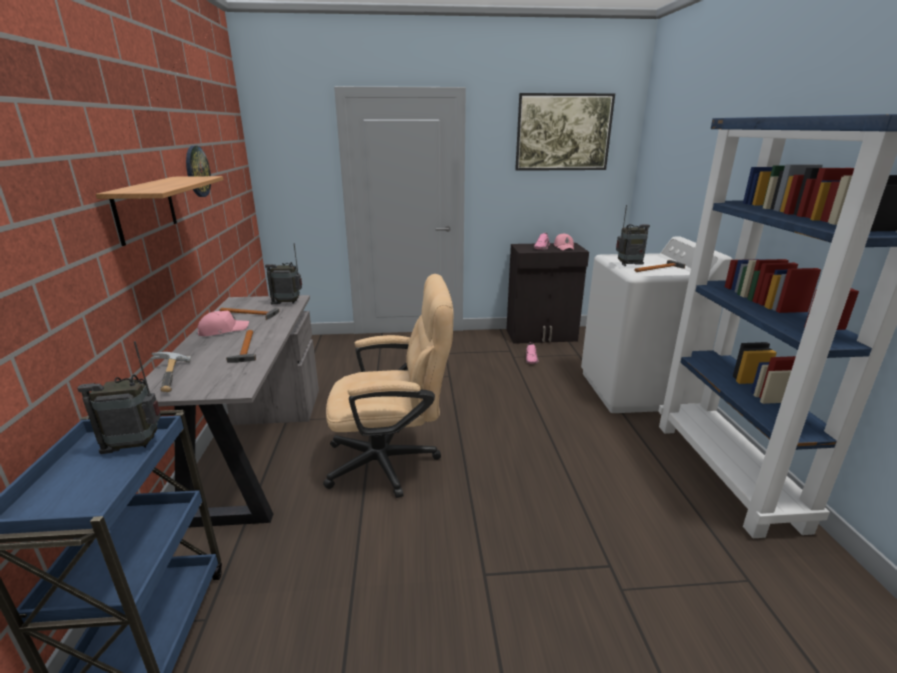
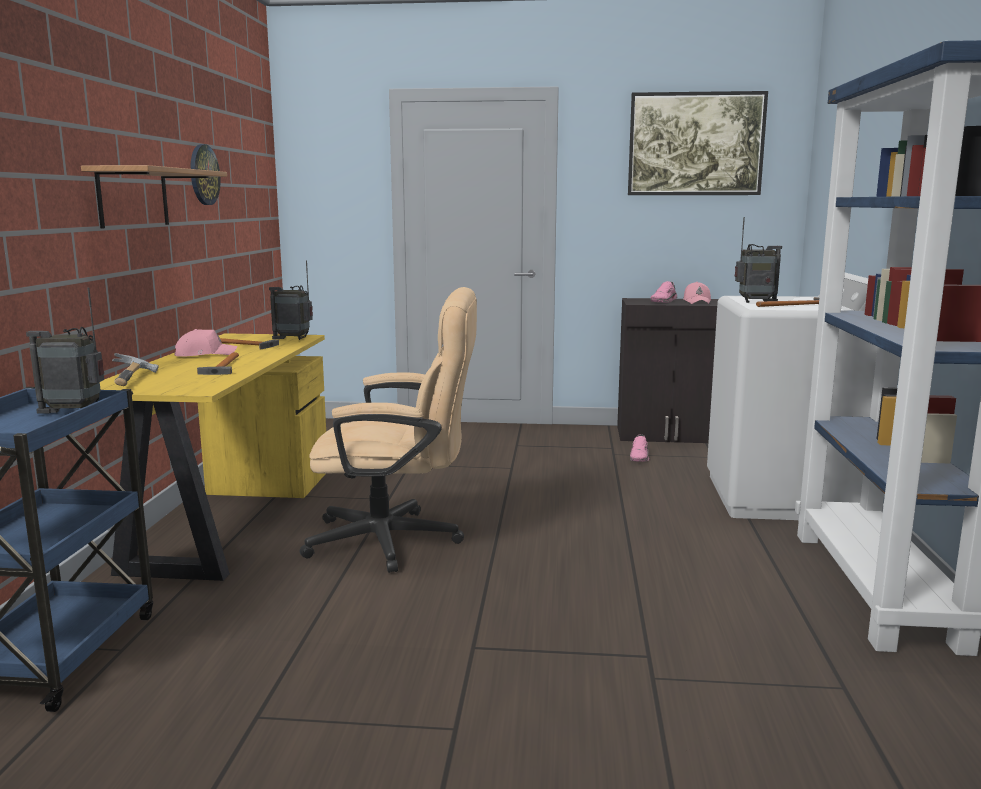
camera: 10 degrees right, 10 degrees down
grey desk [142,295,319,528] -> yellow desk [100,333,326,581]

